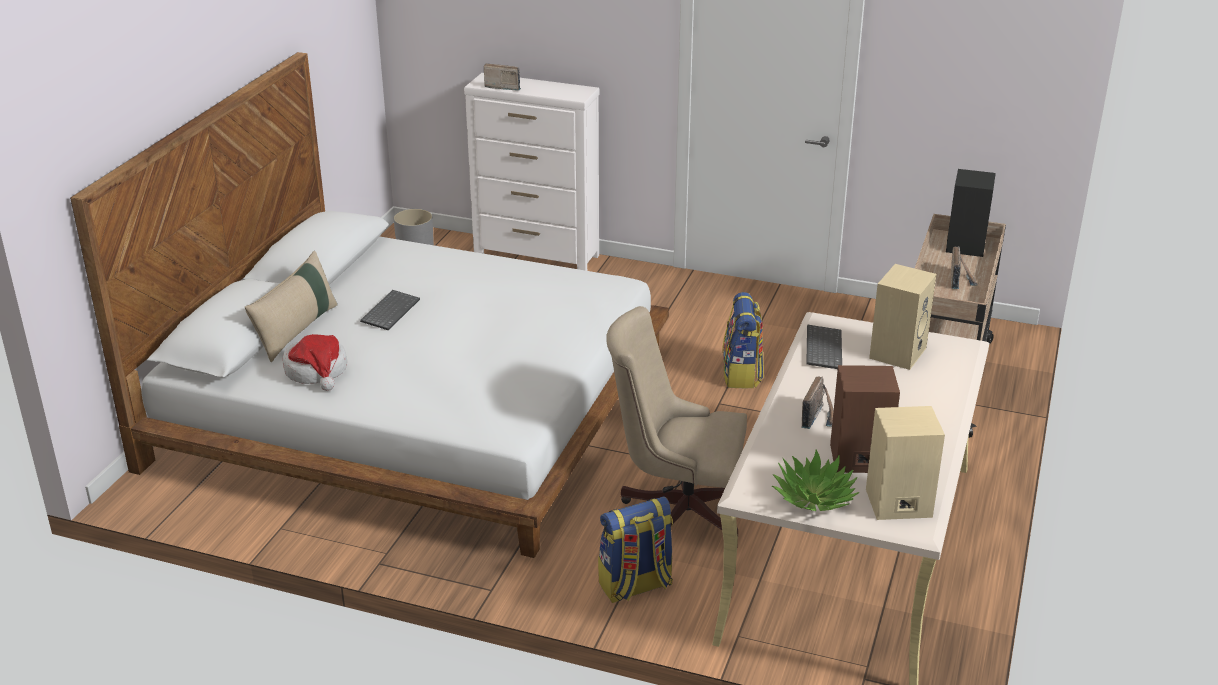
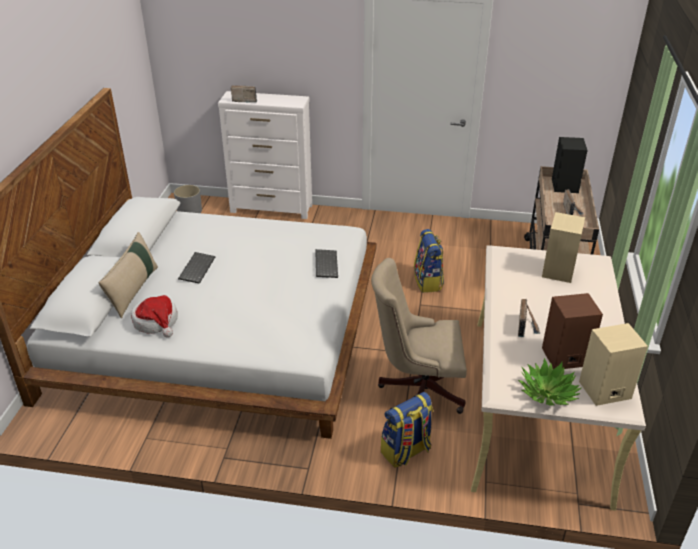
camera: 10 degrees left, 5 degrees up
keyboard [806,324,842,369] -> keyboard moved to [315,249,338,278]

